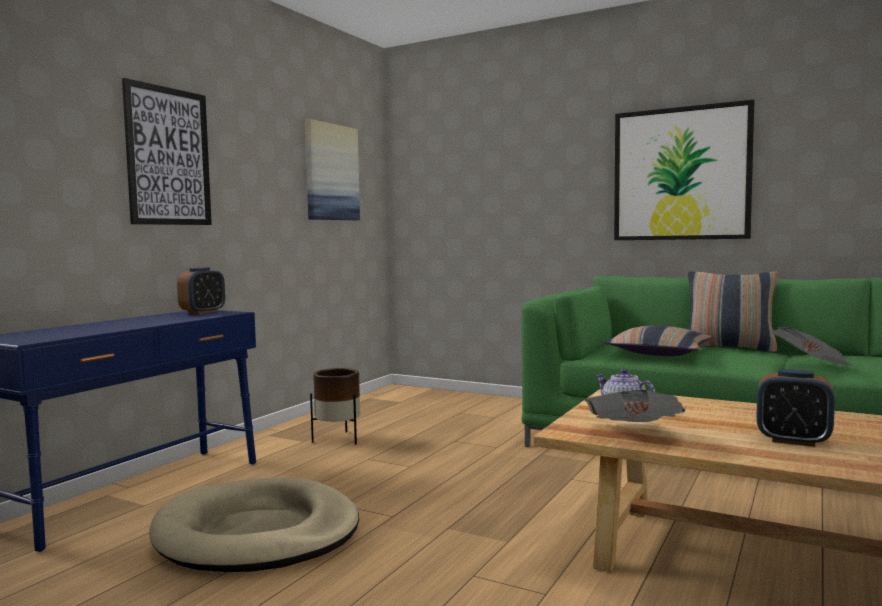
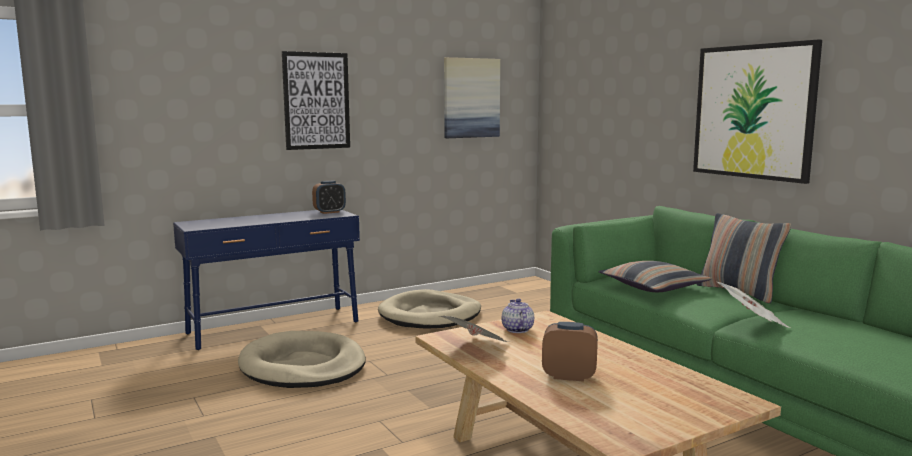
camera: 30 degrees right, 5 degrees up
brown planter [310,368,360,445] -> beige dog bed [378,289,481,329]
alarm clock [756,369,835,447] -> alarm clock turned 135 degrees clockwise [542,322,598,382]

